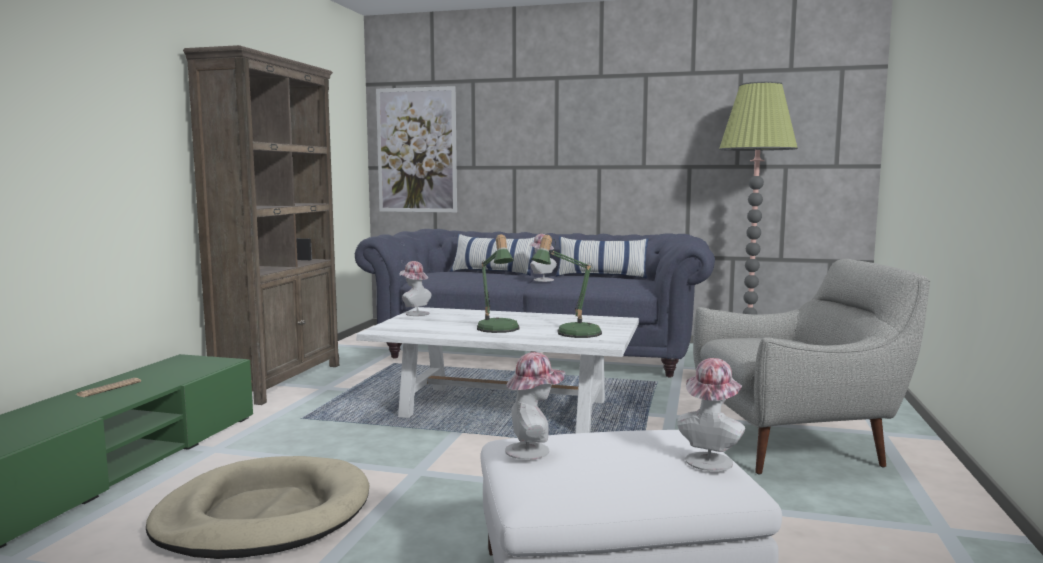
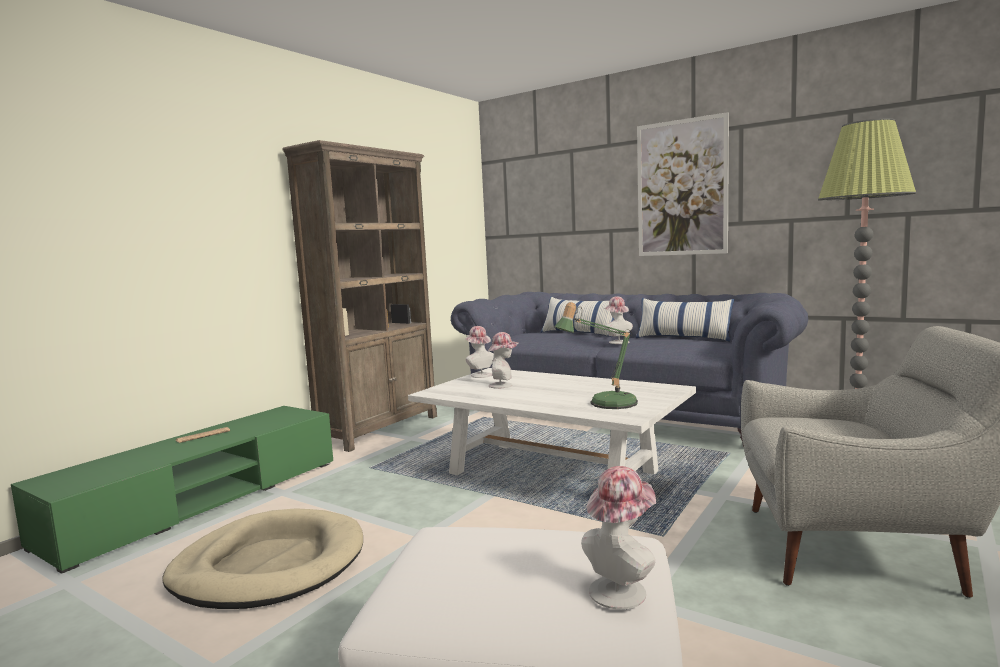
camera: 20 degrees right, 0 degrees up
picture [376,86,457,212] -> picture moved to [637,112,729,256]
table lamp [477,234,519,333] -> none
hat [505,352,565,460] -> hat moved to [488,332,519,389]

